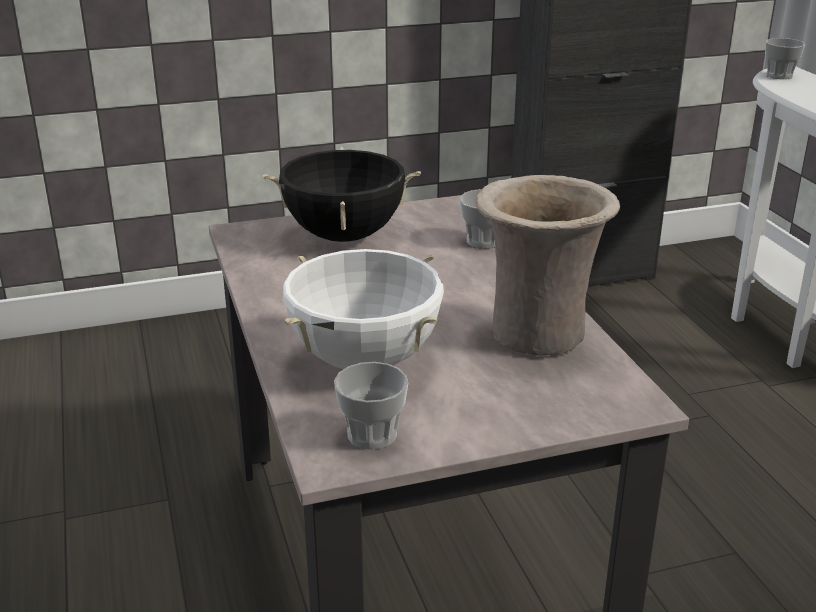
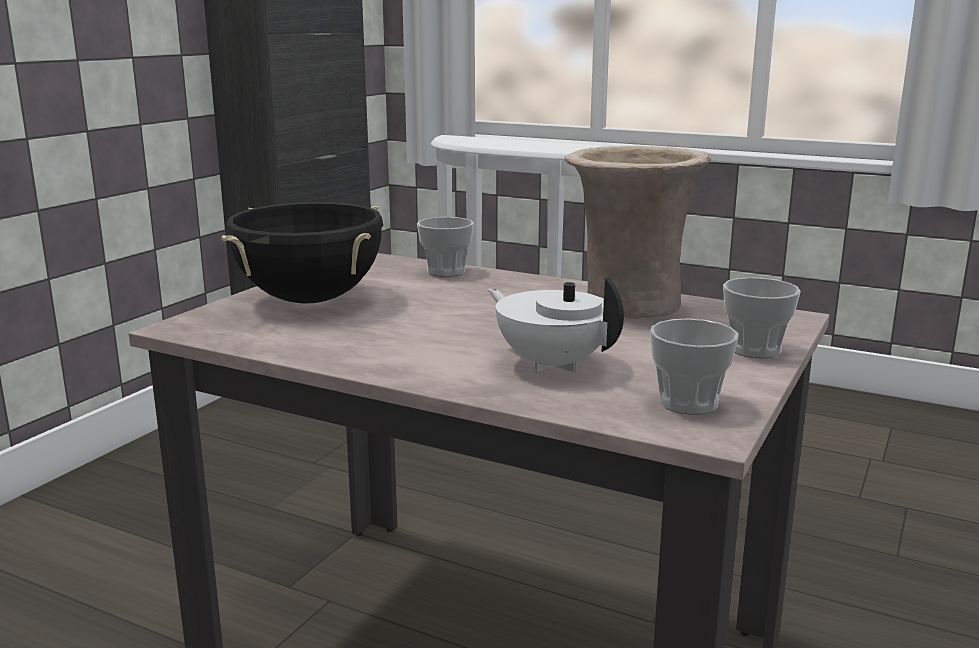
camera: 45 degrees left, 10 degrees down
white cooking pot [283,249,444,369] -> white teapot [488,277,624,372]
cup [765,38,805,79] -> cup moved to [723,277,801,358]

